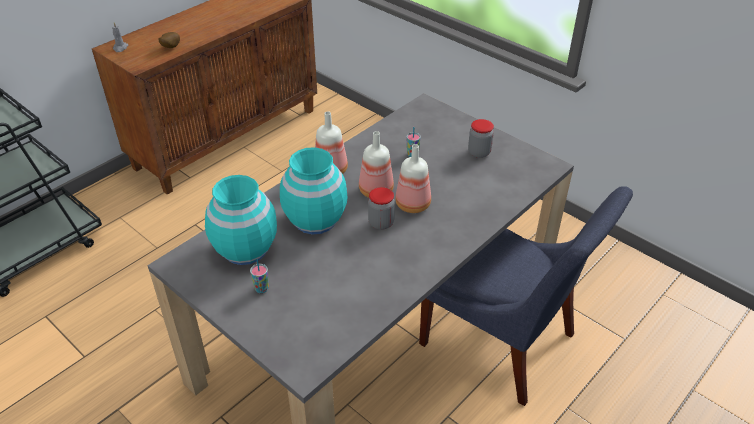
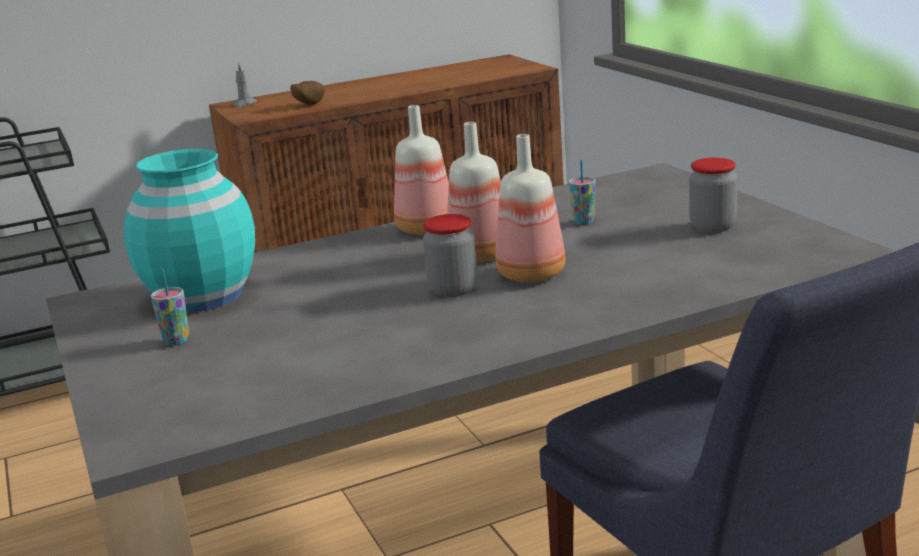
camera: 25 degrees right, 20 degrees down
turquoise vase [280,147,348,234] -> none

